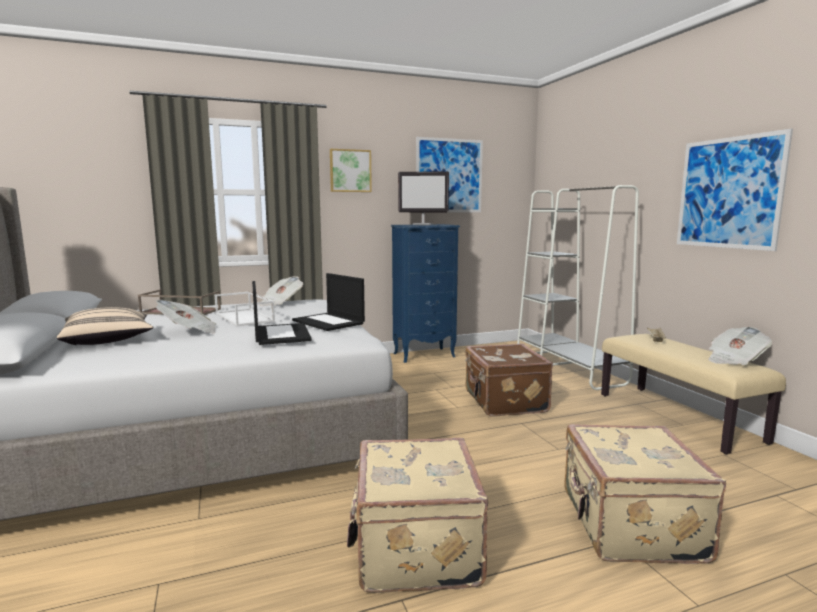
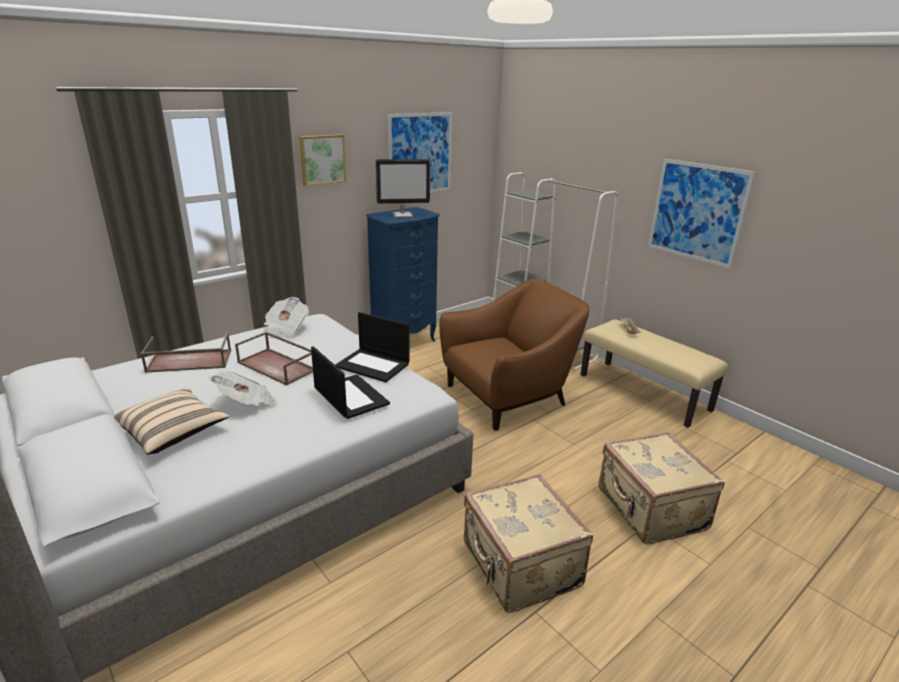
camera: 20 degrees left, 15 degrees up
white tray [215,291,275,327] -> brown tray [235,332,313,385]
brown suitcase [465,344,553,417] -> brown armchair [439,279,589,431]
newspaper [708,327,772,365] -> none

